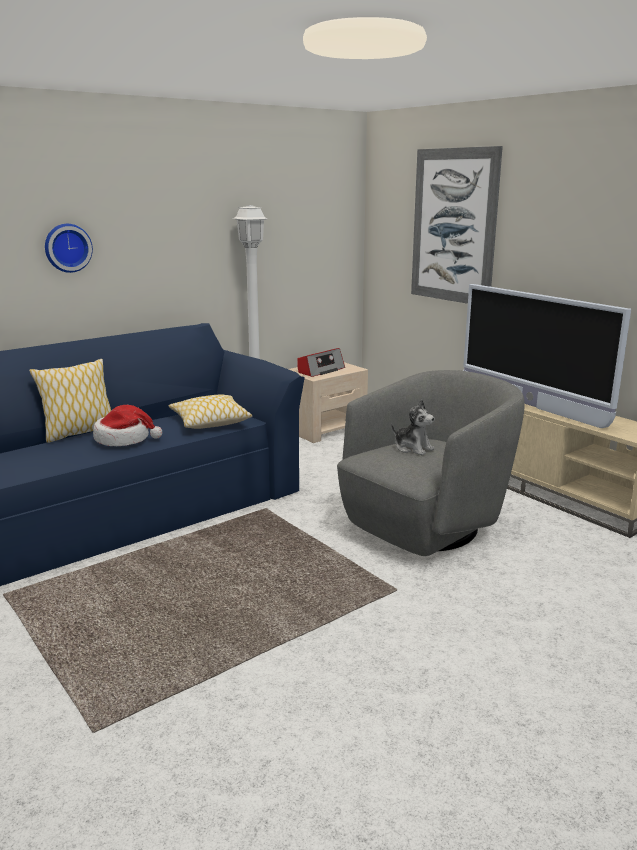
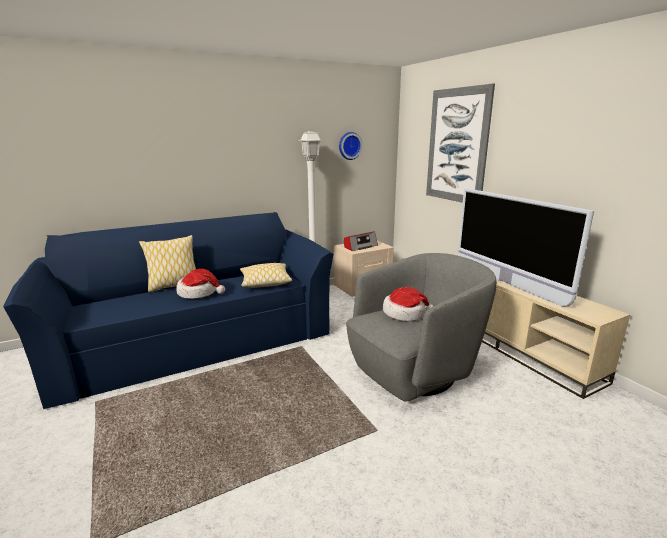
camera: 10 degrees right, 0 degrees up
wall clock [45,224,93,273] -> wall clock moved to [339,132,363,160]
plush toy [391,399,435,456] -> hat [383,287,433,321]

